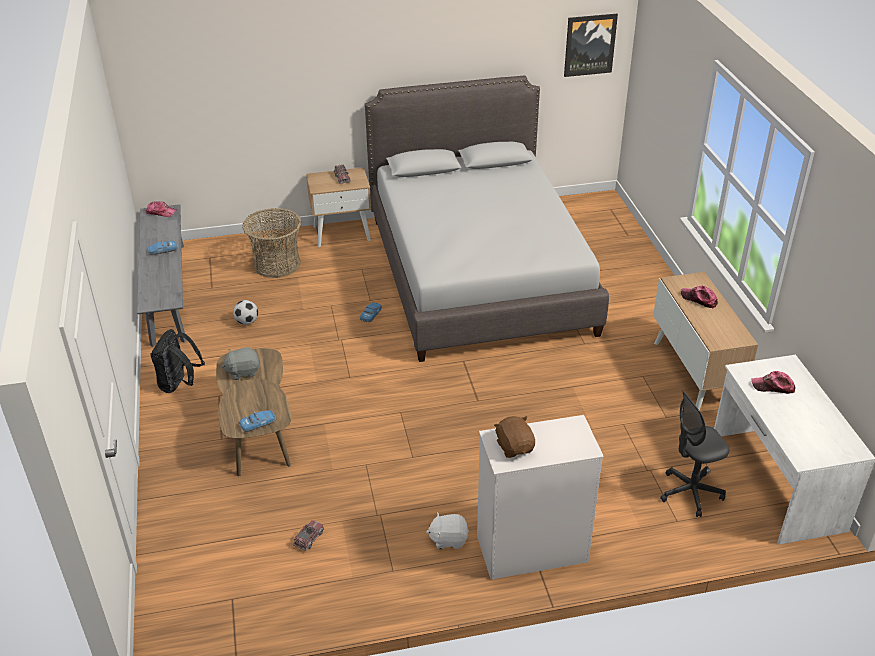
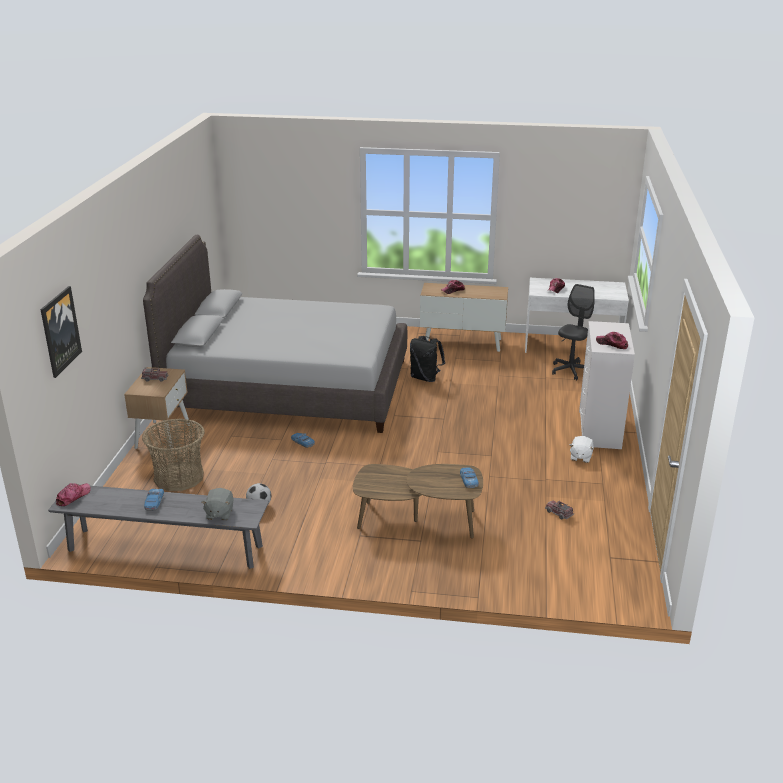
camera: 70 degrees left, 10 degrees down
black backpack [151,329,205,393] -> black backpack moved to [410,336,445,382]
grey plush toy [222,347,260,380] -> grey plush toy moved to [201,488,234,520]
brown plush toy [494,416,535,458] -> cap [596,332,628,349]
picture [564,14,618,77] -> picture moved to [40,286,82,378]
grey office chair [660,391,729,517] -> grey office chair turned 150 degrees counterclockwise [552,284,595,380]

